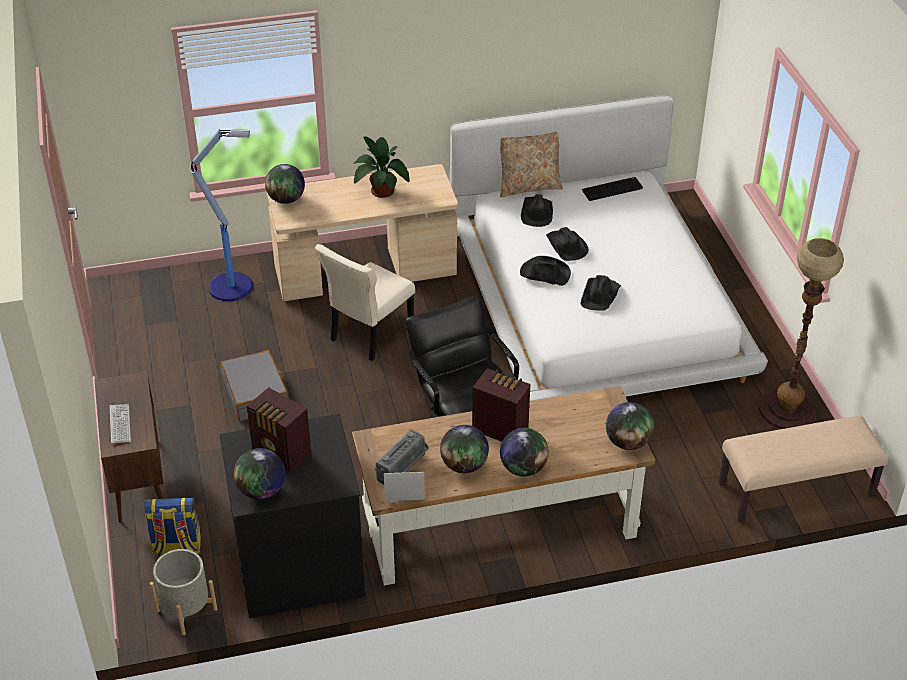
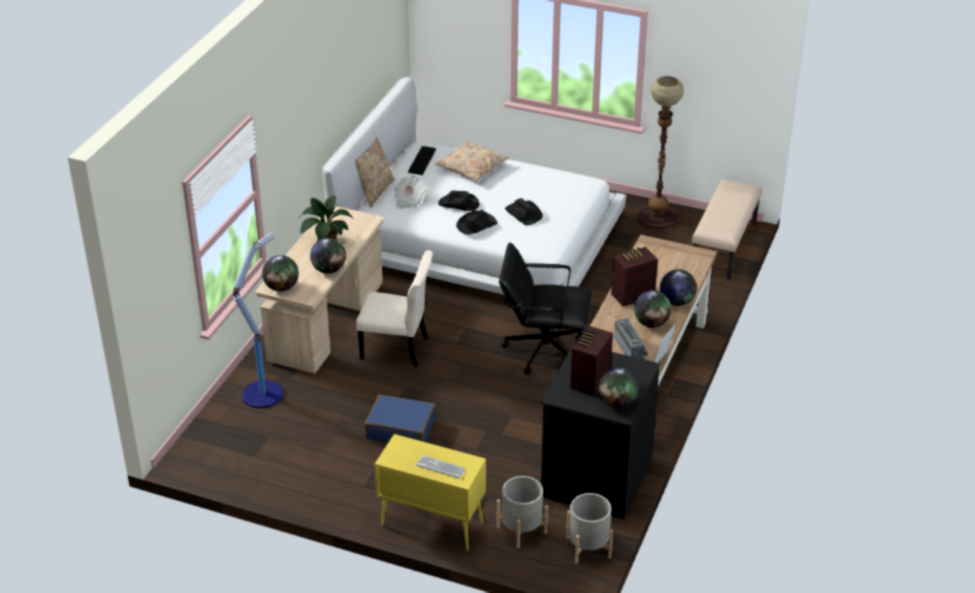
camera: 55 degrees left, 5 degrees down
brown cabinet [95,371,164,523] -> yellow cabinet [375,434,486,551]
backpack [144,497,201,557] -> grey planter [497,476,548,548]
grey suitcase [220,350,288,421] -> blue suitcase [365,395,436,443]
radio [247,387,311,472] -> radio turned 135 degrees clockwise [570,326,613,396]
beige chair [315,244,415,361] -> beige chair turned 60 degrees counterclockwise [356,250,433,367]
black hat [521,194,553,227] -> newspaper [394,175,427,209]
globe [606,402,654,450] -> globe moved to [310,238,346,274]
none -> beige pillow [435,141,509,181]

